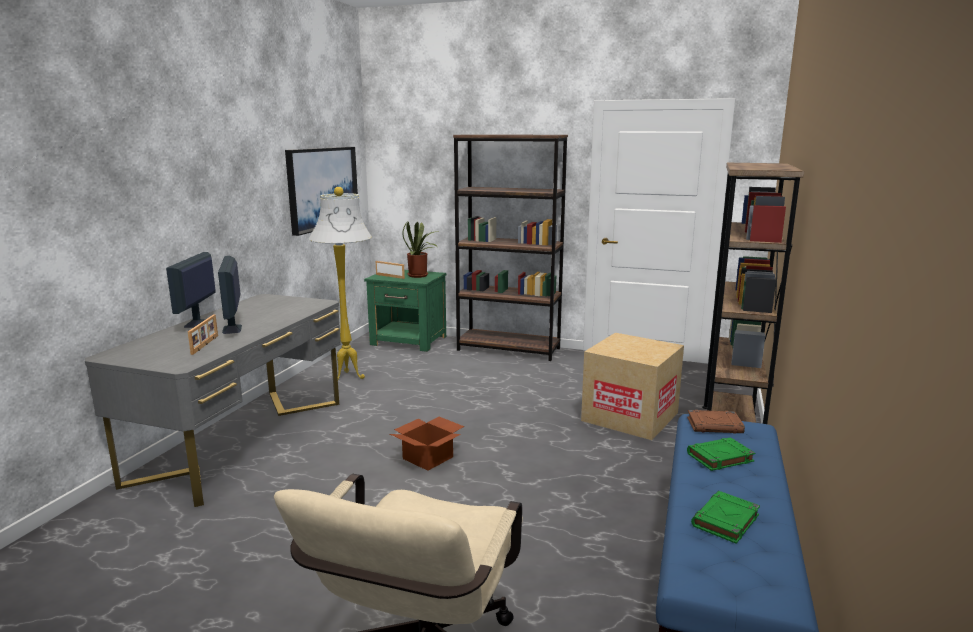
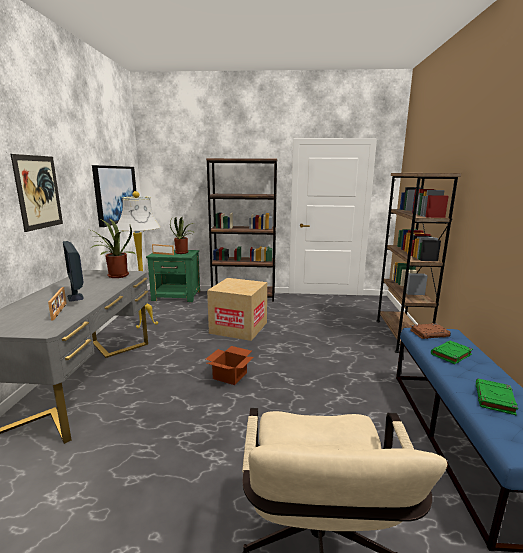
camera: 15 degrees left, 0 degrees up
monitor [166,252,215,328] -> none
cardboard box [581,333,684,440] -> cardboard box moved to [207,278,267,341]
none -> picture [11,154,63,232]
none -> potted plant [91,218,135,278]

